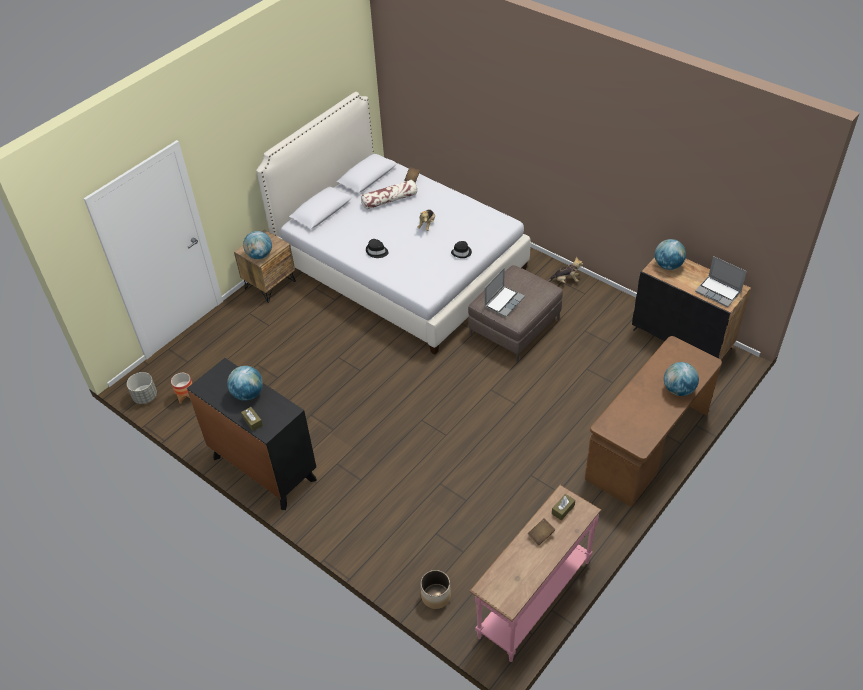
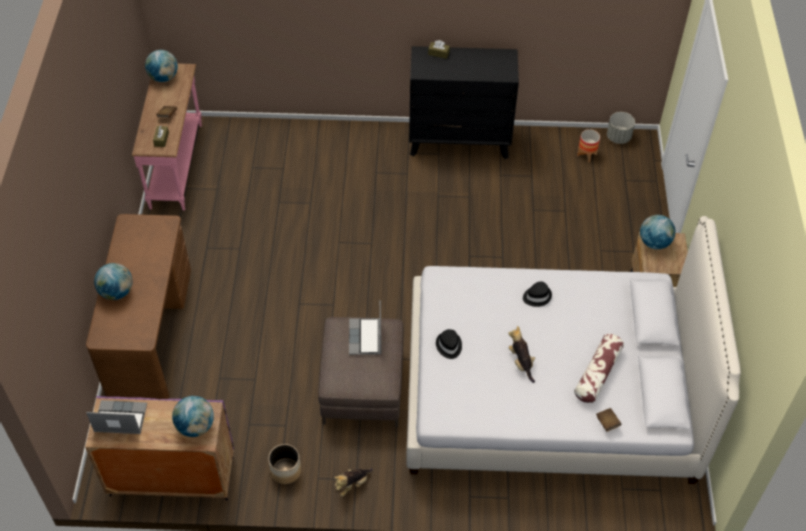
camera: 140 degrees right, 5 degrees up
globe [227,366,263,401] -> globe moved to [145,50,178,82]
planter [420,570,451,609] -> planter moved to [268,444,301,484]
black cabinet [632,258,751,360] -> purple cabinet [85,396,234,500]

